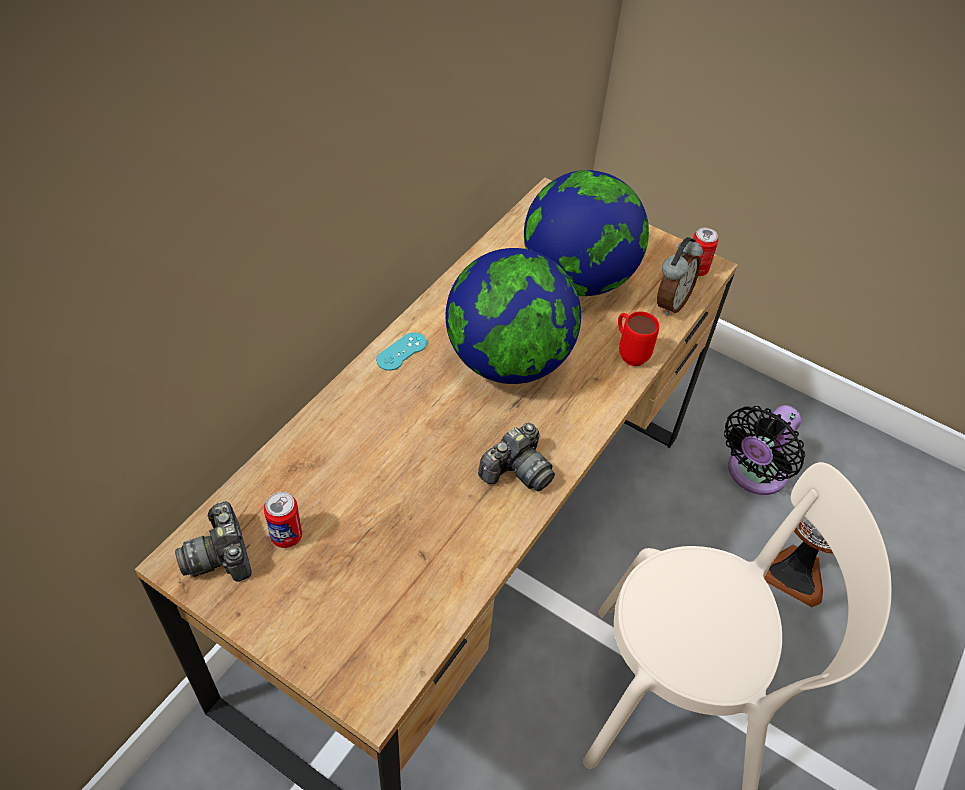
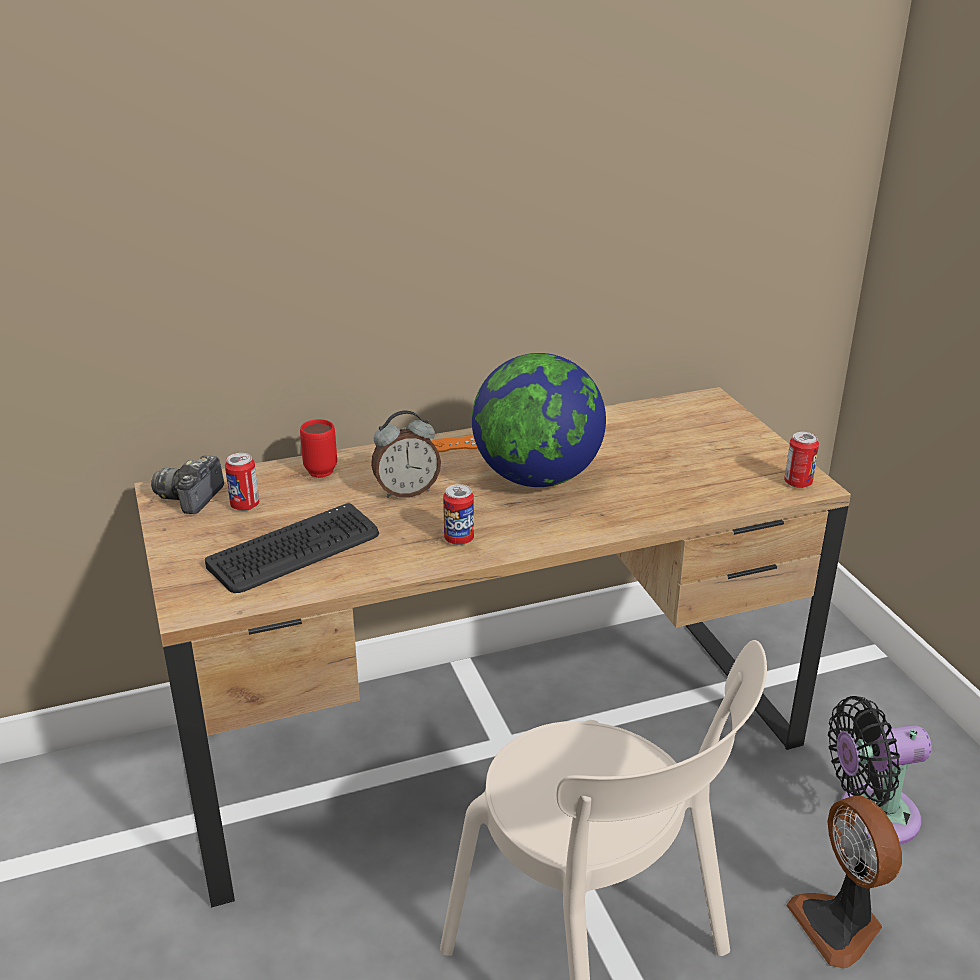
camera: 40 degrees right, 20 degrees down
turquoise game controller [376,332,427,371] -> orange game controller [431,436,478,452]
camera [478,423,555,491] -> can [443,484,474,545]
globe [524,170,649,296] -> none
red mug [618,311,659,366] -> red mug moved to [300,419,337,478]
alarm clock [657,237,703,316] -> alarm clock moved to [371,410,441,498]
none -> keyboard [205,503,379,593]

